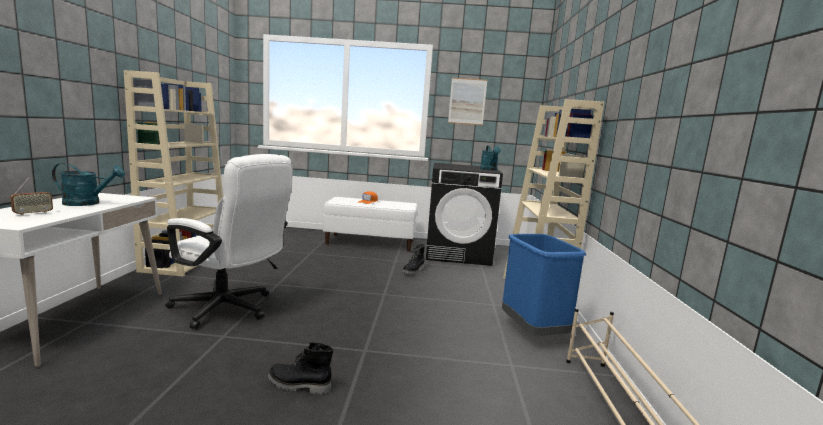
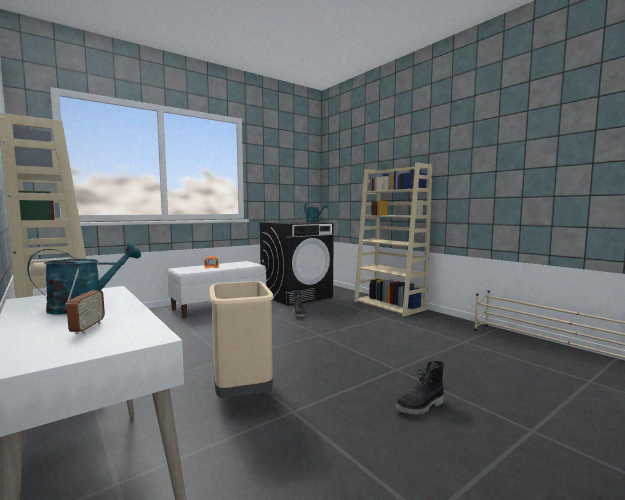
camera: 40 degrees left, 5 degrees down
white office chair [165,154,293,329] -> beige trash can [209,281,274,398]
picture [448,78,487,125] -> none
blue trash can [502,234,586,336] -> none

